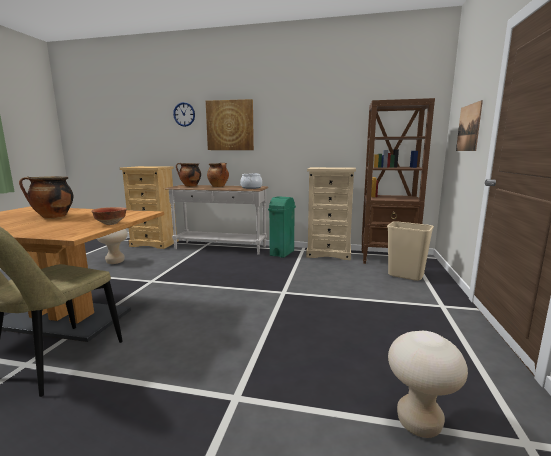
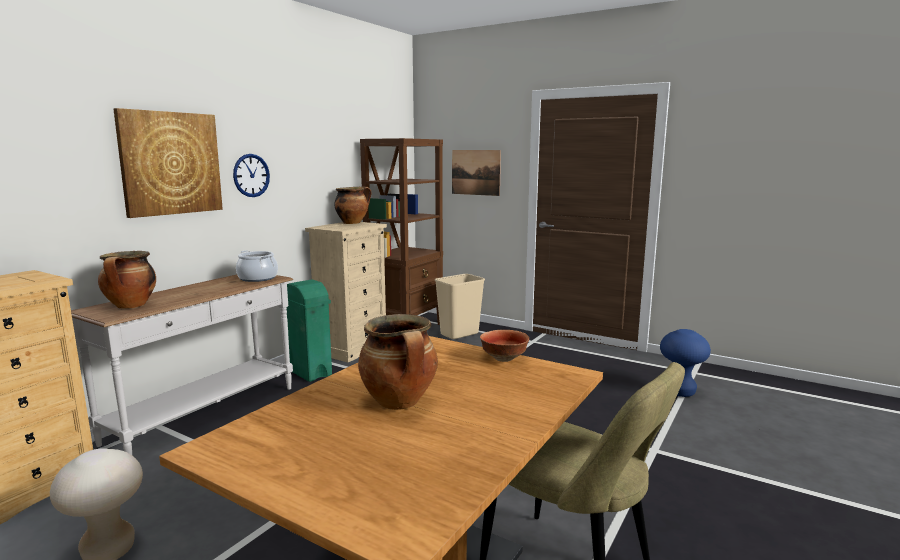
camera: 70 degrees left, 0 degrees up
wall clock [173,102,195,127] -> wall clock moved to [233,154,270,197]
cooking pot [207,163,229,187] -> cooking pot moved to [334,186,371,224]
beige stool [388,331,468,438] -> blue stool [660,329,711,397]

